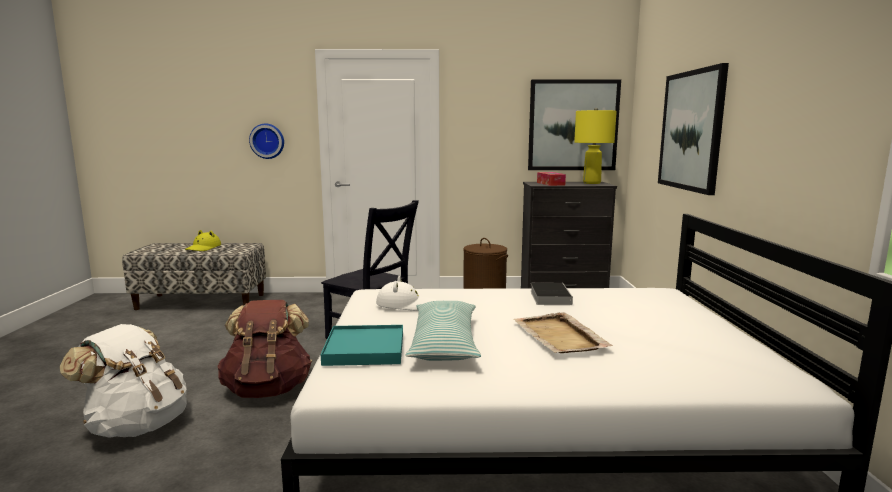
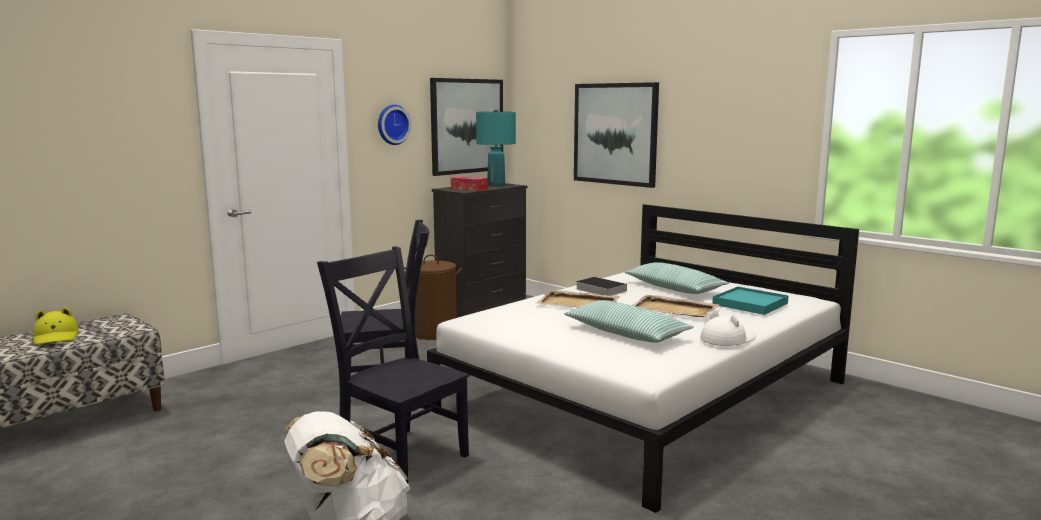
camera: 45 degrees left, 0 degrees up
brown backpack [217,300,312,398] -> black chair [317,246,470,484]
wall clock [249,123,284,159] -> wall clock moved to [378,105,411,145]
turquoise tray [321,325,403,366] -> turquoise tray moved to [712,287,789,315]
white hat [376,276,438,311] -> white hat moved to [700,310,756,346]
yellow table lamp [574,108,617,184] -> turquoise table lamp [476,109,516,186]
none -> beige tray [536,290,620,307]
none -> pillow [624,262,729,294]

